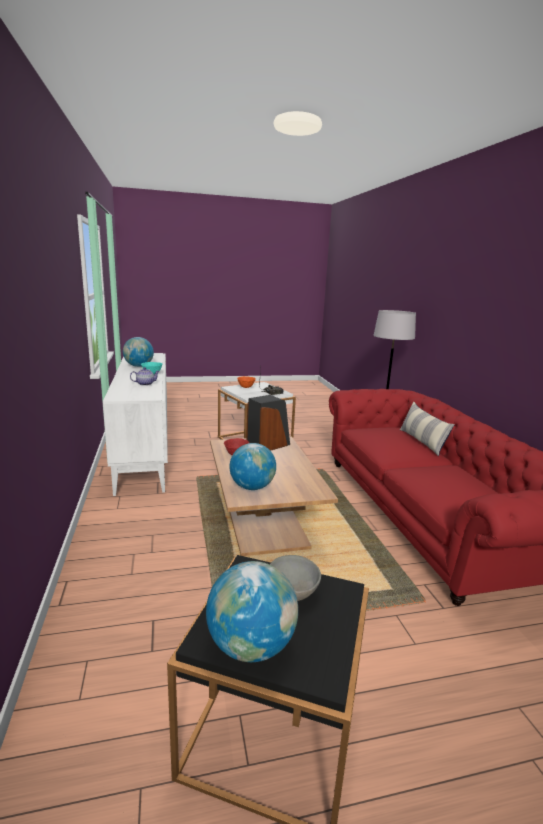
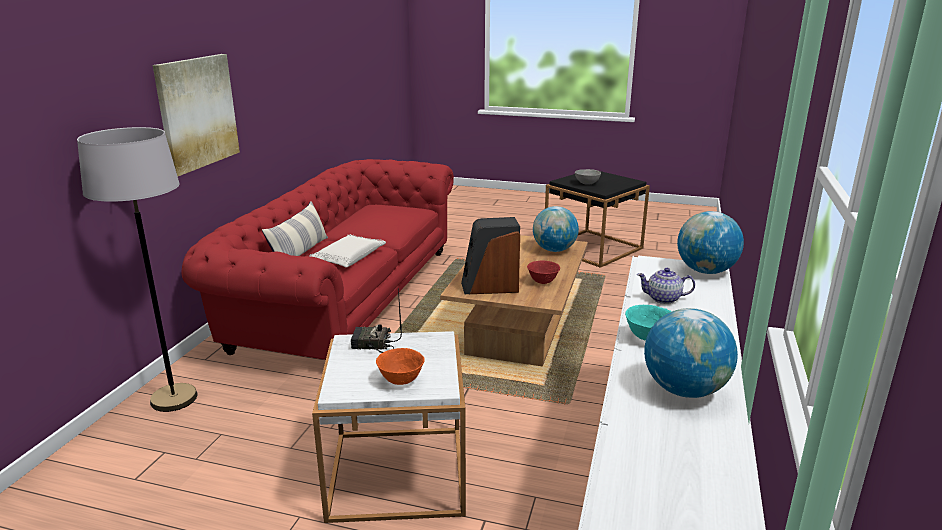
camera: 150 degrees left, 5 degrees up
globe [206,561,298,662] -> globe moved to [677,211,744,274]
none -> picture [153,54,240,176]
none -> white pillow [310,234,386,268]

